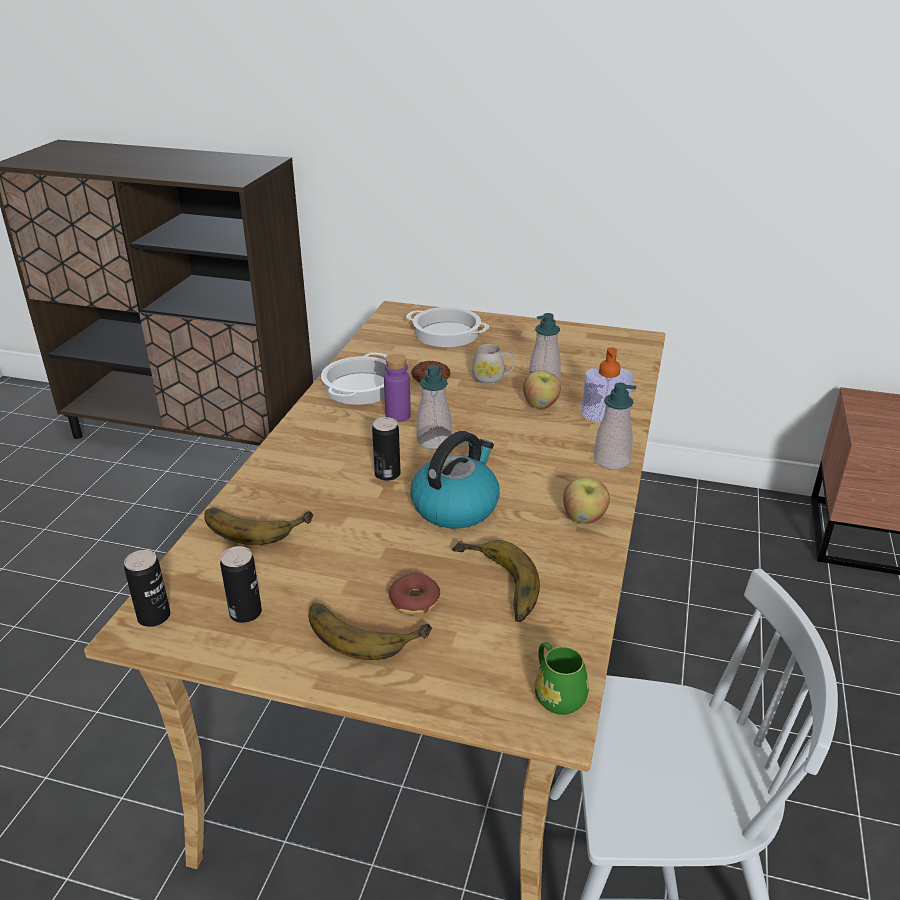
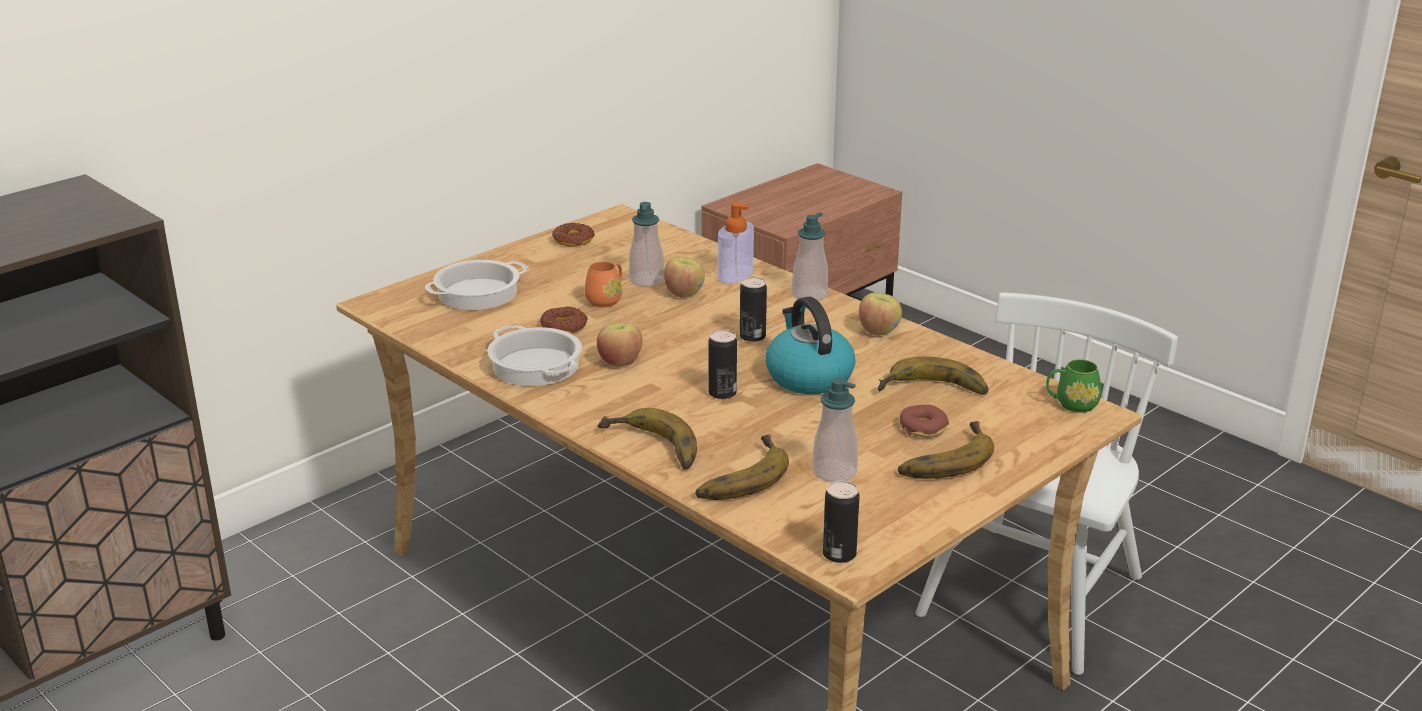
camera: 60 degrees left, 5 degrees down
can [220,546,262,623] -> can moved to [740,277,767,342]
purple bottle [384,354,411,422] -> apple [597,323,642,366]
soap dispenser [416,365,452,450] -> soap dispenser moved to [812,378,858,483]
white mug [472,344,514,385] -> orange mug [584,261,622,308]
none -> donut [552,223,595,247]
none -> banana [598,408,697,470]

